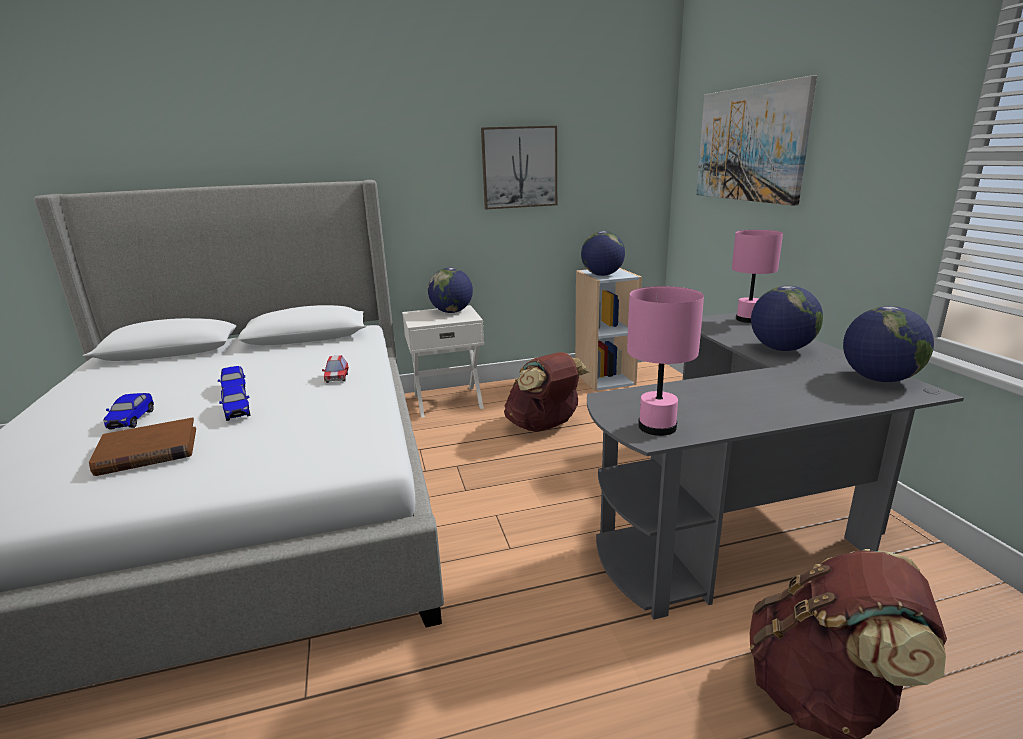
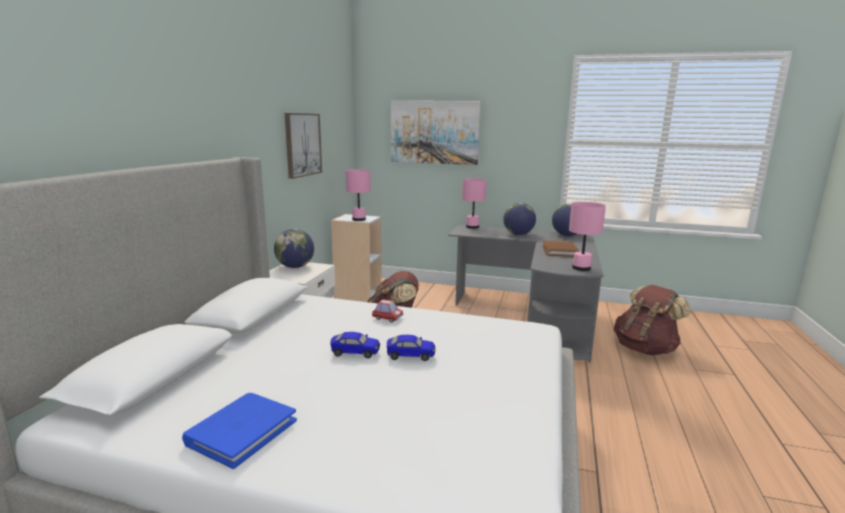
camera: 60 degrees left, 5 degrees down
brown book [89,417,196,476] -> brown book moved to [542,241,579,257]
toy car [103,393,154,430] -> none
globe [581,231,625,276] -> pink table lamp [346,169,370,221]
none -> blue book [182,393,297,469]

